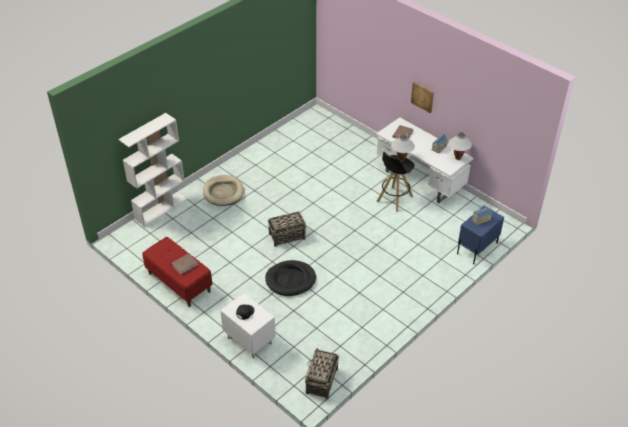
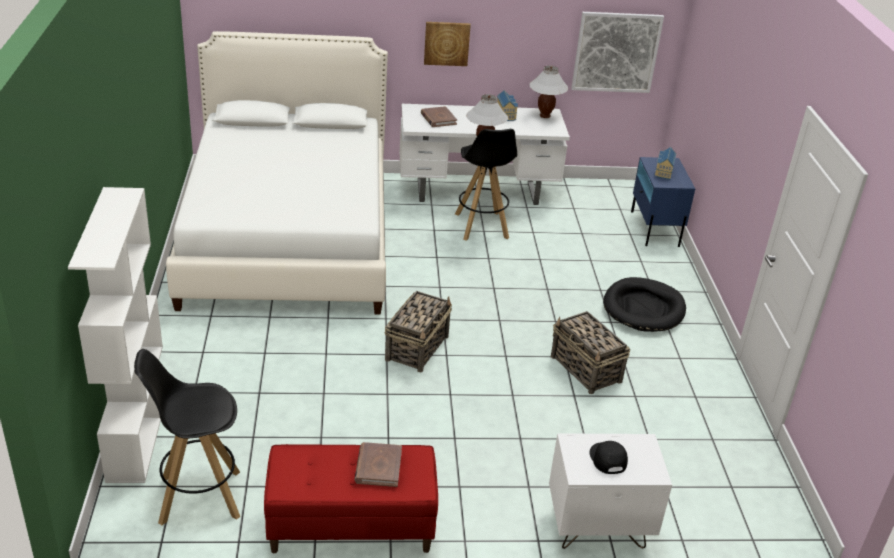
camera: 50 degrees left, 10 degrees down
beige dog bed [203,175,244,206] -> none
black dog bed [265,260,316,296] -> black dog bed moved to [603,277,686,332]
basket [305,348,339,399] -> basket moved to [551,311,630,394]
none -> black stool [134,349,240,525]
none -> white bed [166,31,388,314]
none -> picture [571,12,664,93]

